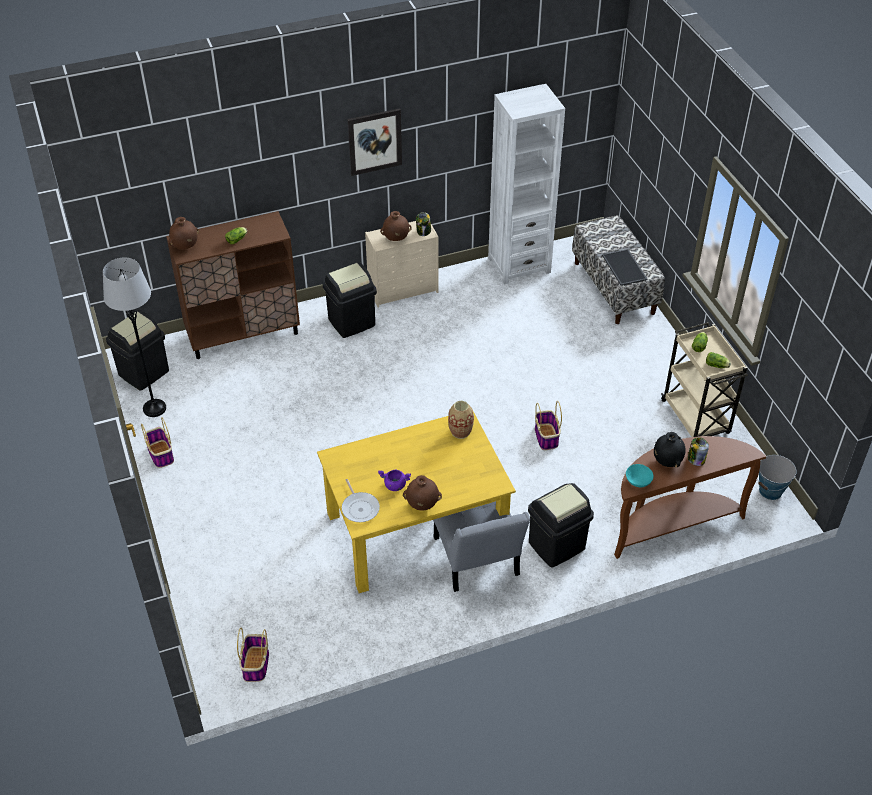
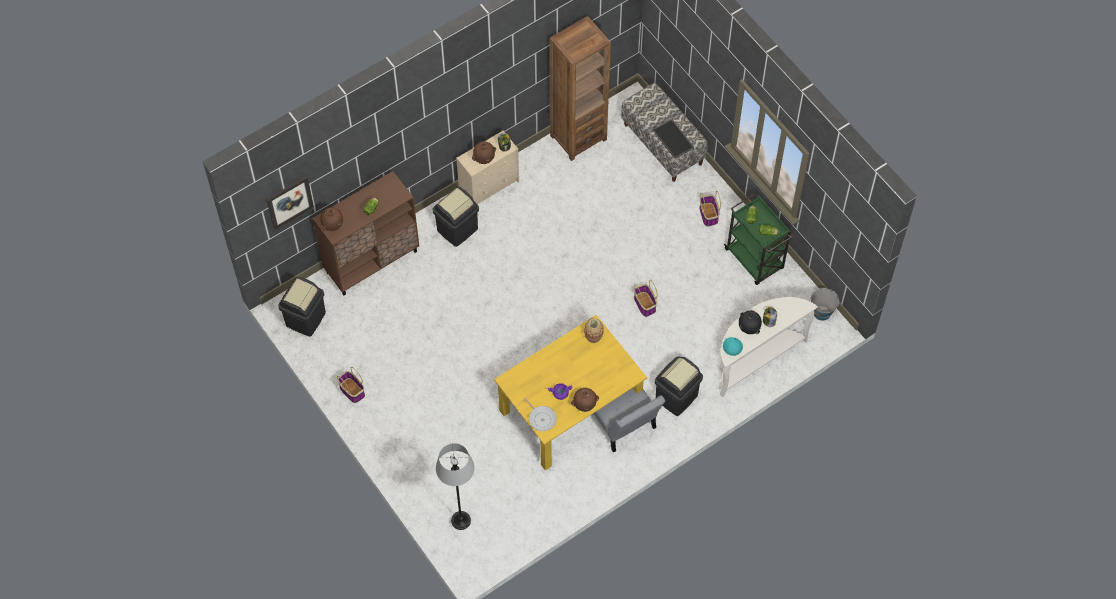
camera: 15 degrees left, 15 degrees up
grey floor lamp [103,258,166,417] -> grey floor lamp moved to [436,443,475,530]
basket [237,627,269,682] -> basket moved to [700,191,721,227]
picture [347,108,402,176] -> picture moved to [266,176,314,230]
white bookcase [488,84,565,285] -> brown bookcase [550,16,611,161]
brown console table [614,436,766,559] -> white console table [720,297,818,398]
beige cart [661,322,748,437] -> green cart [724,194,792,285]

